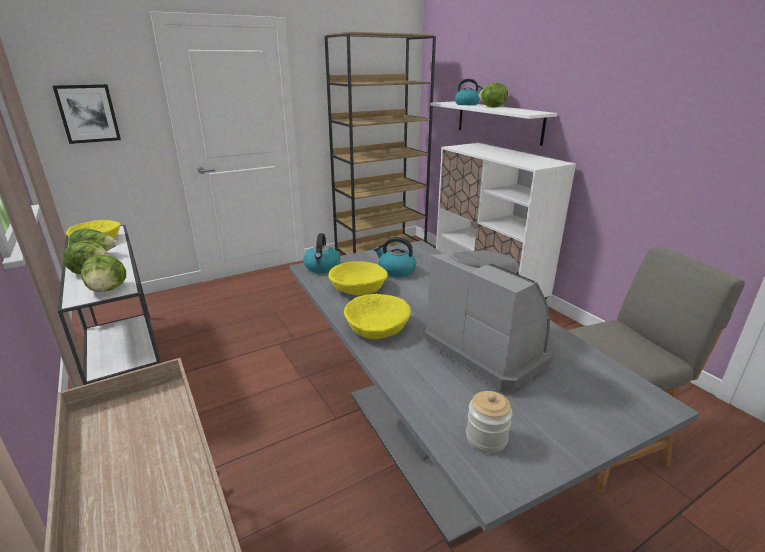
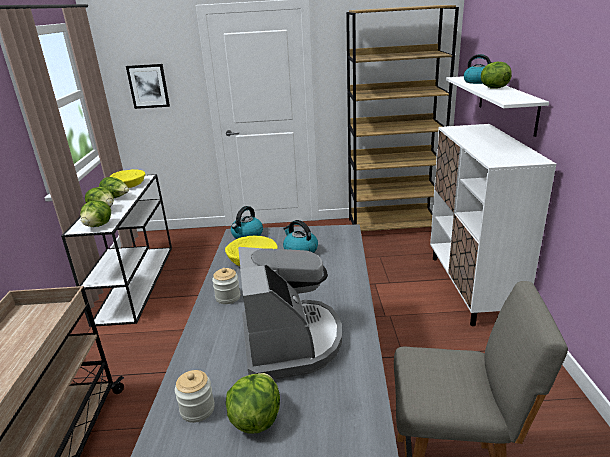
camera: 30 degrees right, 0 degrees up
yellow bowl [344,294,411,339] -> jar [212,268,240,304]
none -> lettuce [226,373,280,433]

